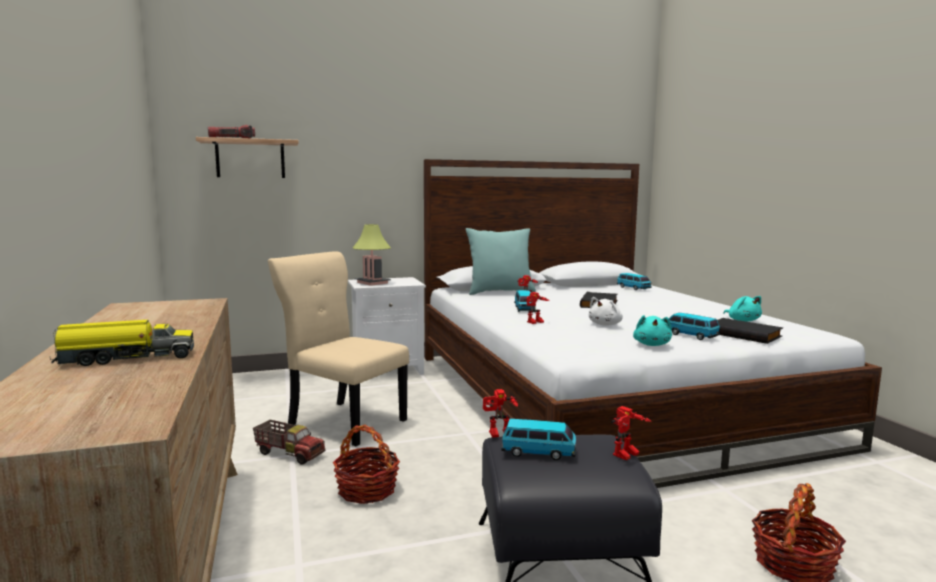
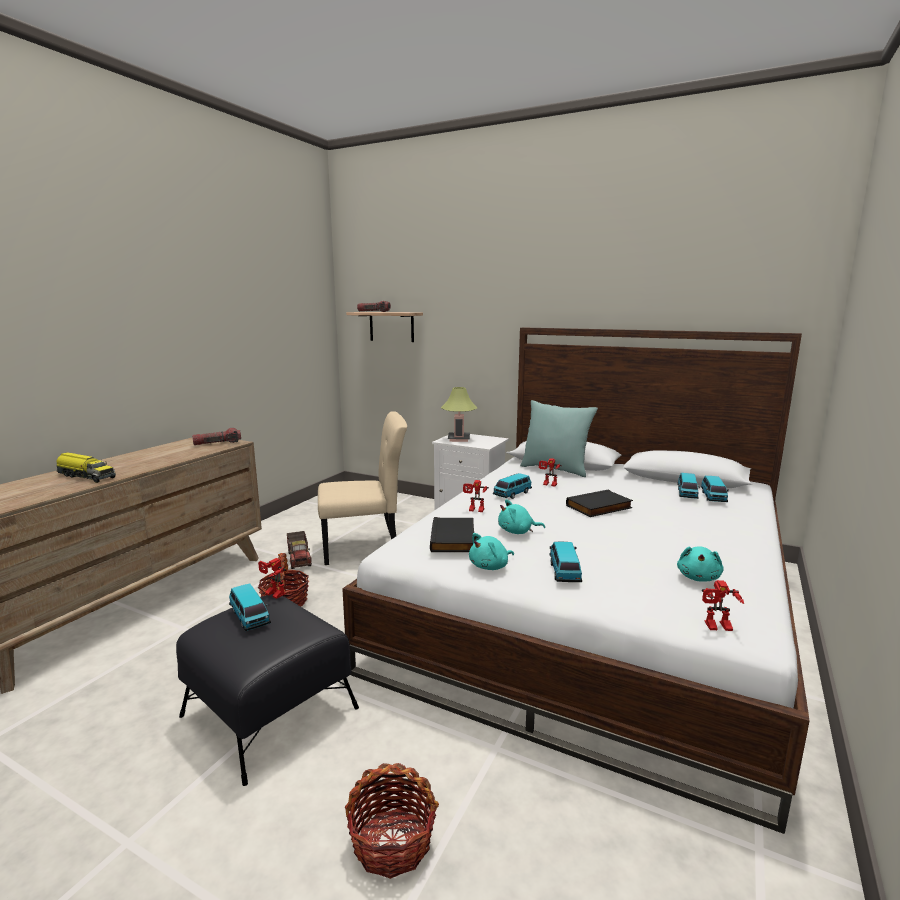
camera: 45 degrees right, 5 degrees up
beige chair [268,252,409,446] -> beige chair turned 90 degrees clockwise [318,411,407,565]
white plush toy [589,297,623,326] -> turquoise plush toy [498,499,545,534]
toy robot [611,406,651,460] -> toy robot moved to [702,580,744,631]
black book [717,318,783,344] -> black book moved to [430,517,474,552]
none -> flashlight [192,428,241,445]
none -> toy car [677,473,700,499]

